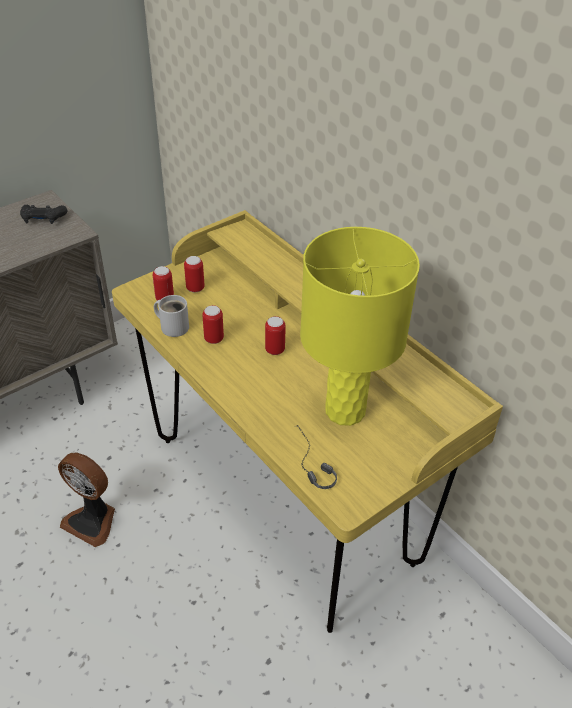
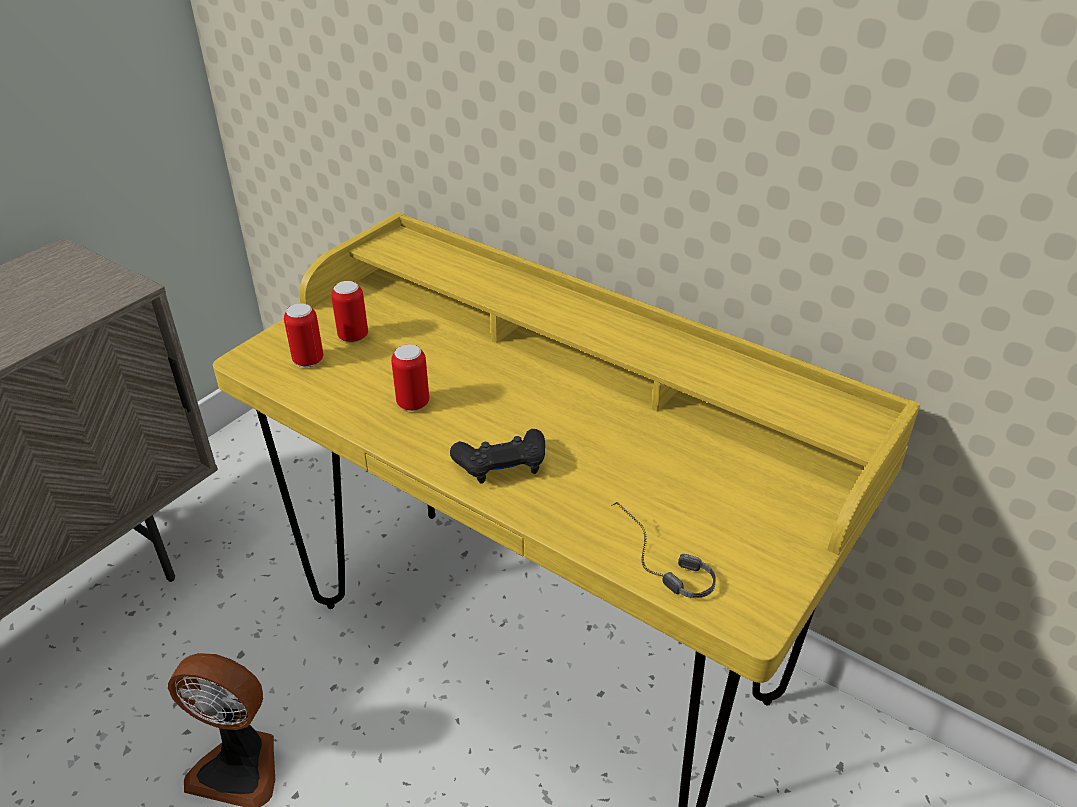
camera: 15 degrees left, 5 degrees down
black game controller [20,205,67,224] -> black game controller moved to [450,429,545,484]
white mug [154,295,189,337] -> none
can [265,316,286,355] -> none
yellow table lamp [300,227,420,426] -> none

